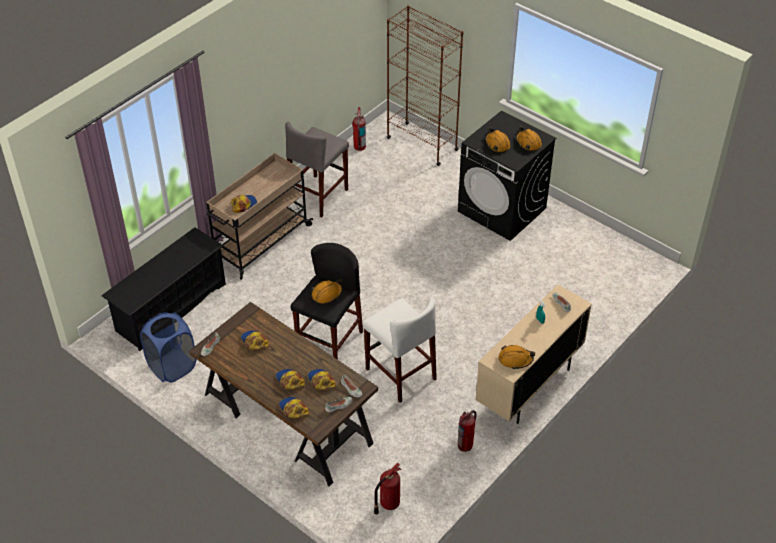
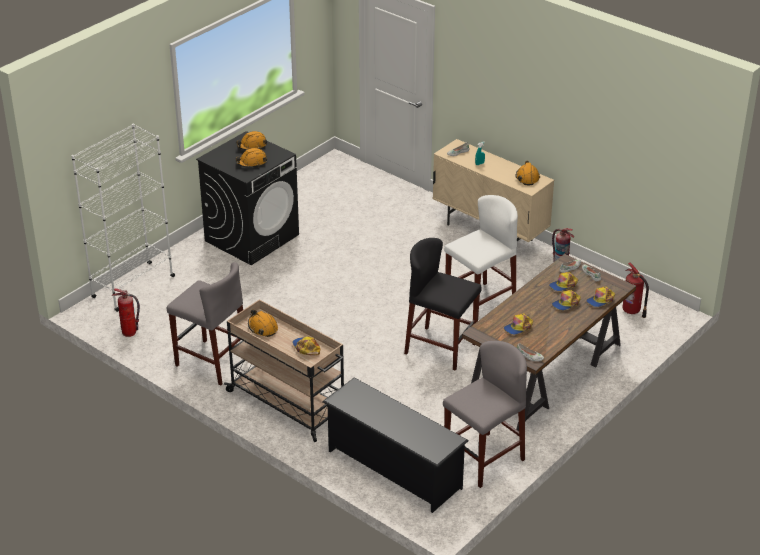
camera: 90 degrees left, 10 degrees down
blue laundry basket [140,312,197,382] -> grey stool [443,341,527,488]
orange hard hat [311,279,343,303] -> orange hard hat moved to [248,309,278,337]
brown bookcase [387,5,463,166] -> white bookcase [72,124,175,312]

